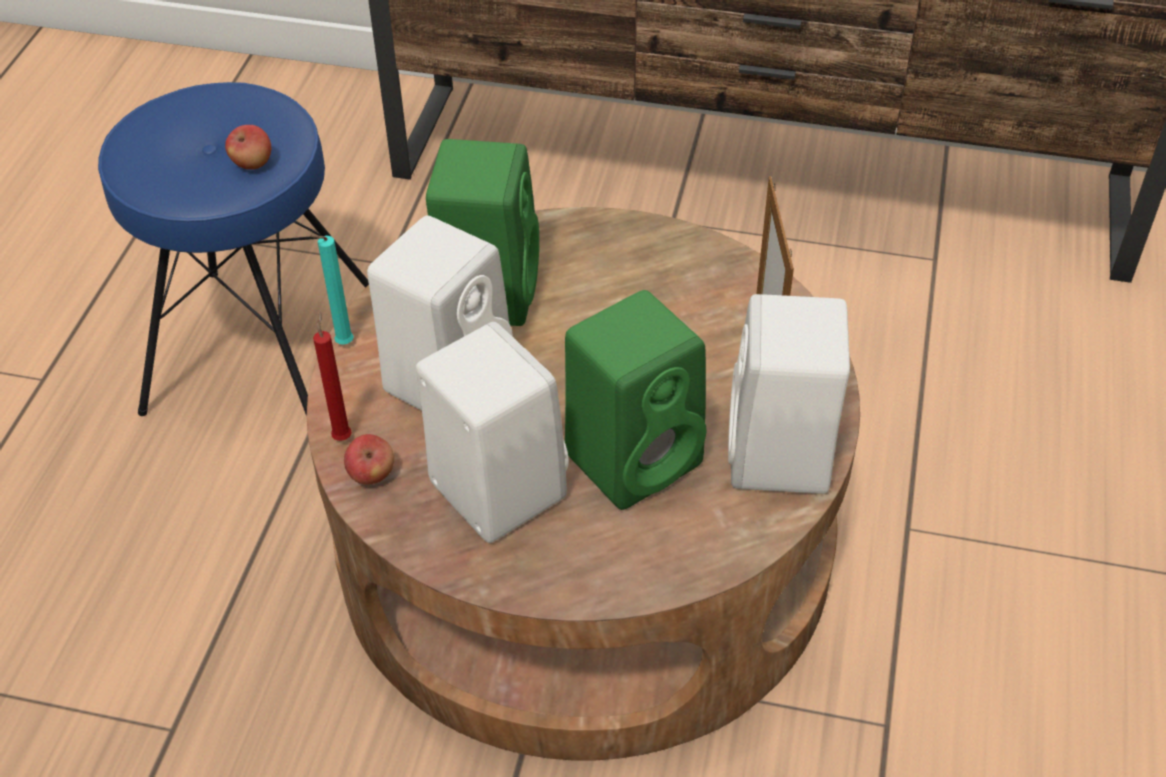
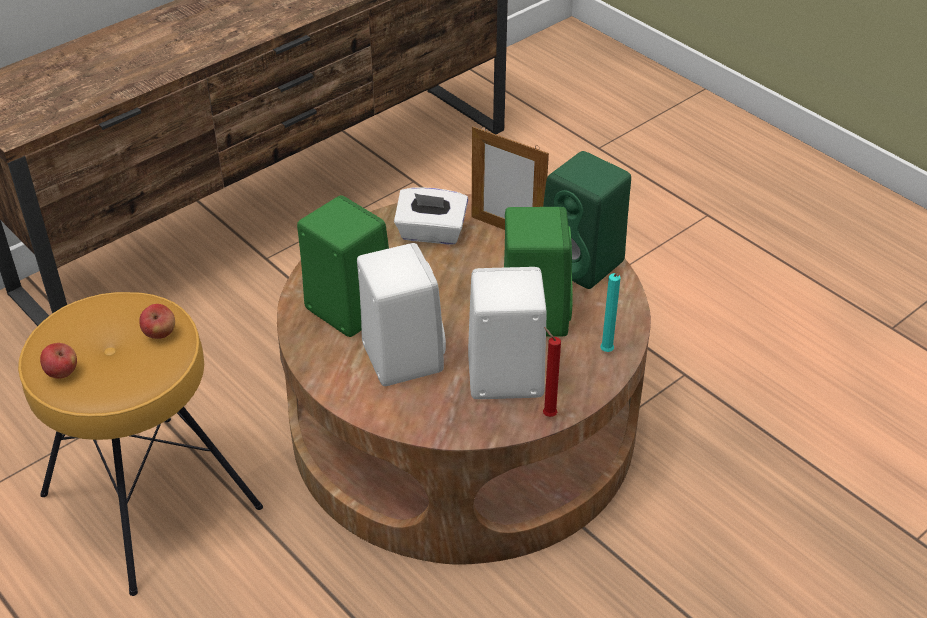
camera: 55 degrees left, 5 degrees down
blue stool [98,82,369,416] -> brown stool [18,292,263,596]
turquoise candle [309,235,354,345] -> turquoise candle moved to [600,273,621,352]
red candle [313,311,352,441] -> red candle moved to [543,327,561,417]
apple [344,434,394,485] -> apple moved to [40,343,77,378]
white speaker [728,294,850,494] -> green speaker [543,151,631,289]
none -> white tissue box [394,187,468,244]

